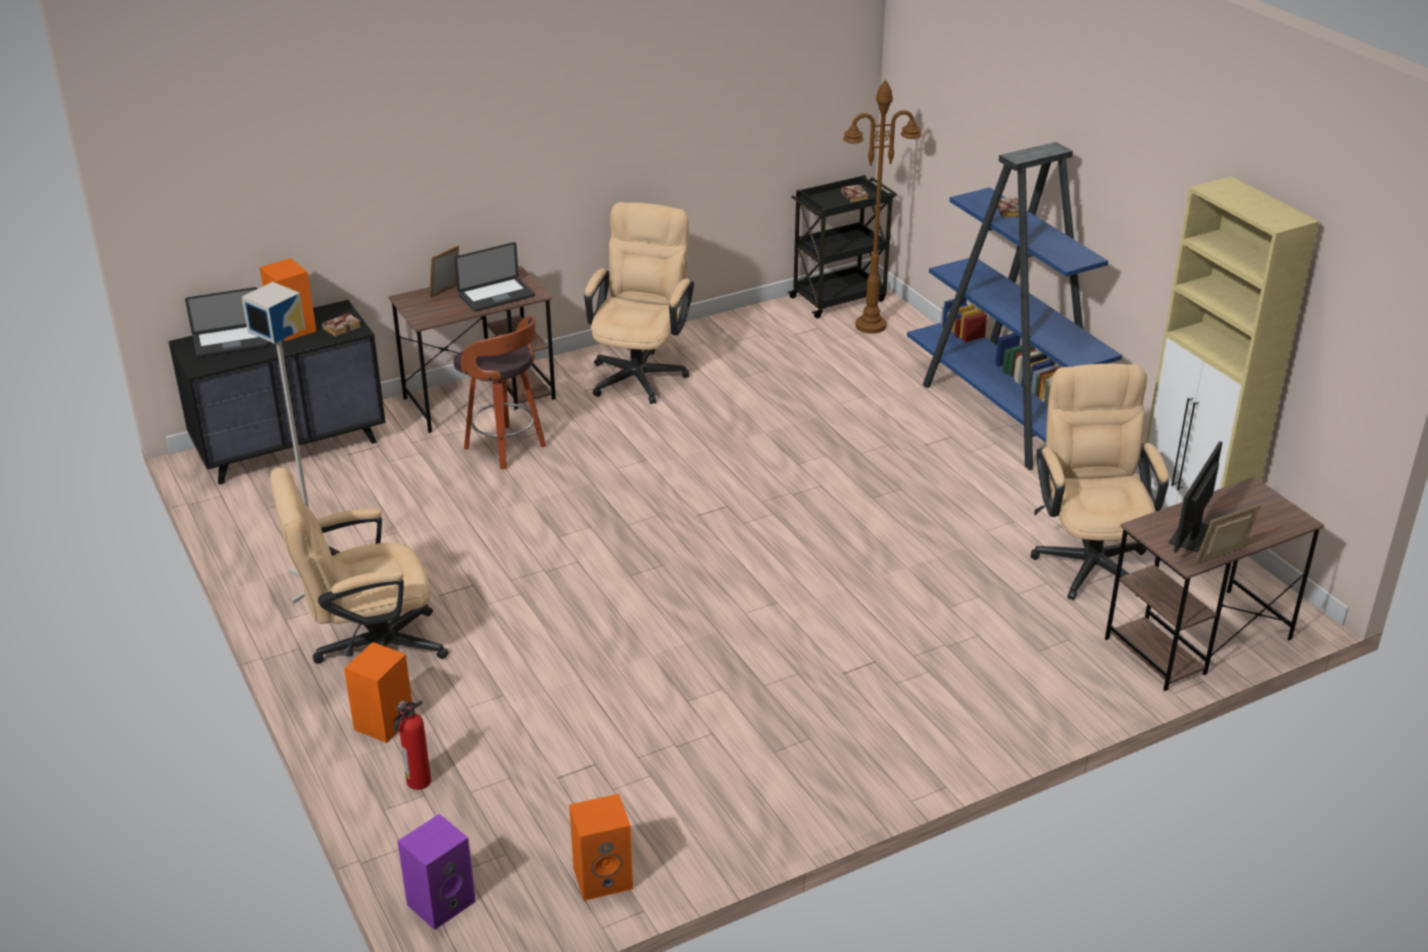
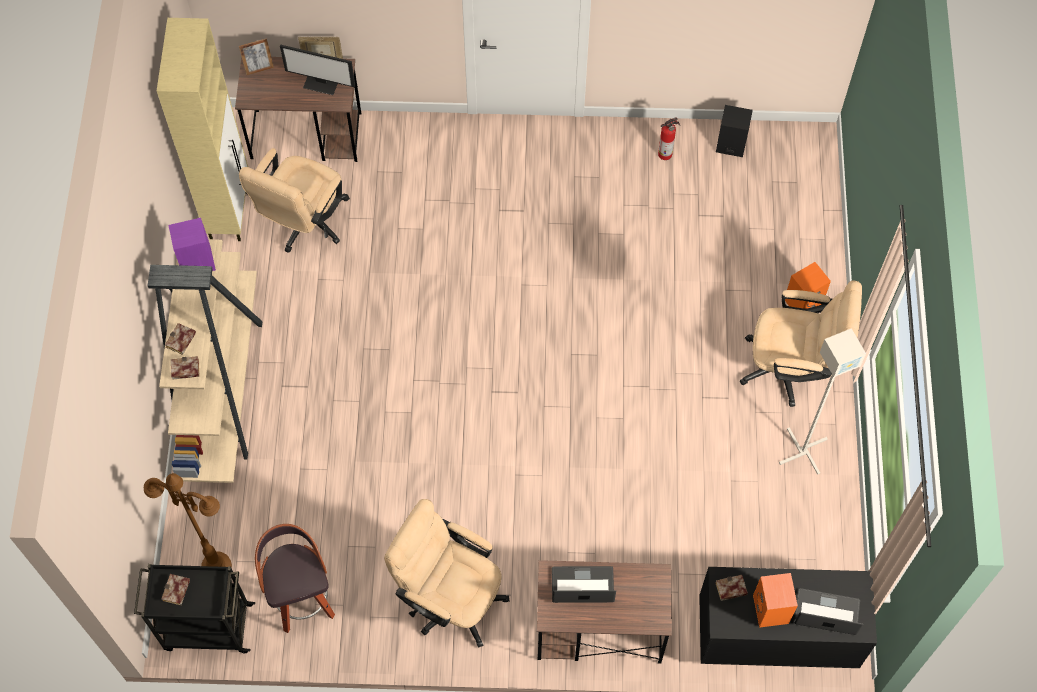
camera: 150 degrees left, 30 degrees up
fire extinguisher [393,700,431,790] -> fire extinguisher moved to [658,117,680,160]
purple speaker [397,814,476,930] -> purple speaker moved to [168,218,216,271]
picture frame [429,246,459,298] -> picture frame moved to [239,38,274,75]
stool [454,316,546,469] -> stool moved to [255,524,335,633]
orange speaker [569,794,633,901] -> black speaker [716,105,753,157]
beige office chair [584,202,694,404] -> beige office chair turned 75 degrees clockwise [384,499,509,648]
blue bookcase [907,142,1122,470] -> beige bookcase [147,239,262,483]
monitor [1168,441,1223,553] -> monitor turned 45 degrees clockwise [280,44,355,95]
none -> book [171,356,200,380]

